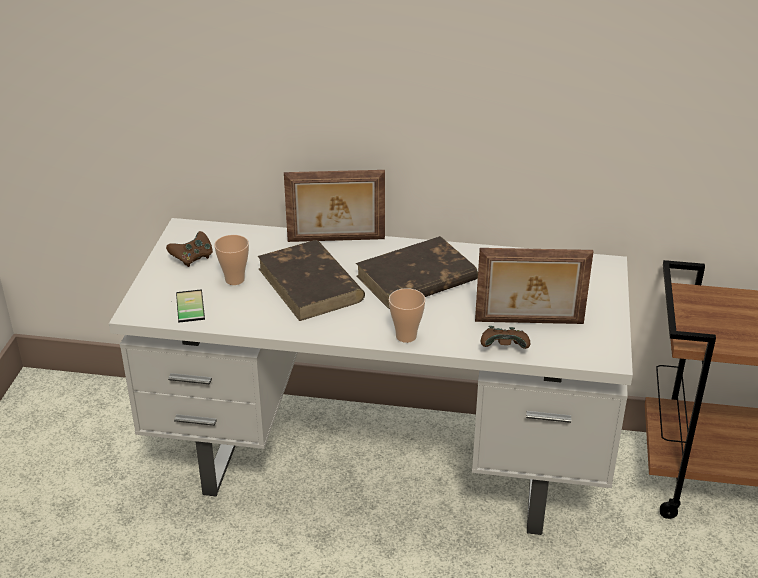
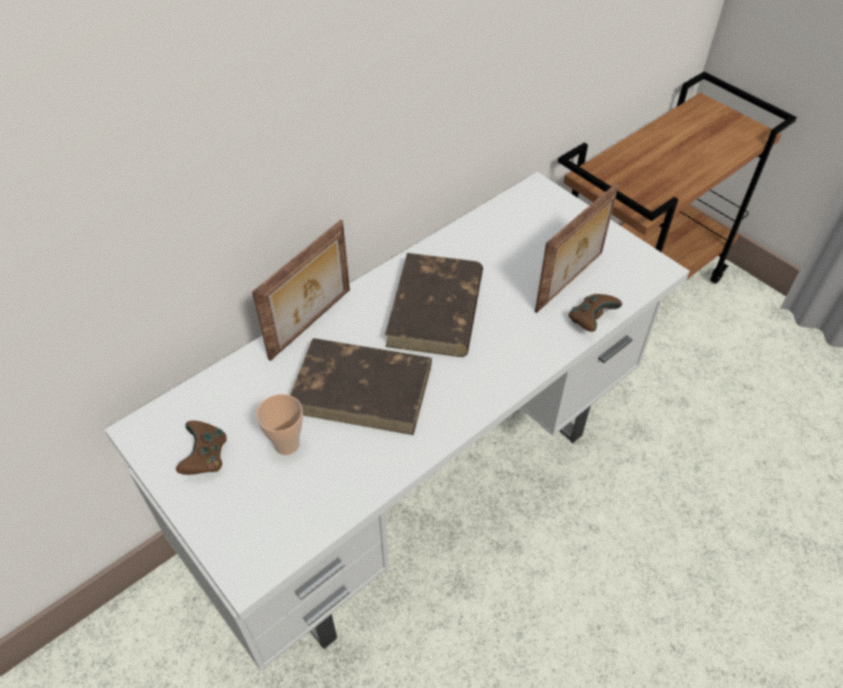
camera: 50 degrees left, 15 degrees up
phone [176,289,205,323] -> none
cup [389,288,425,343] -> none

